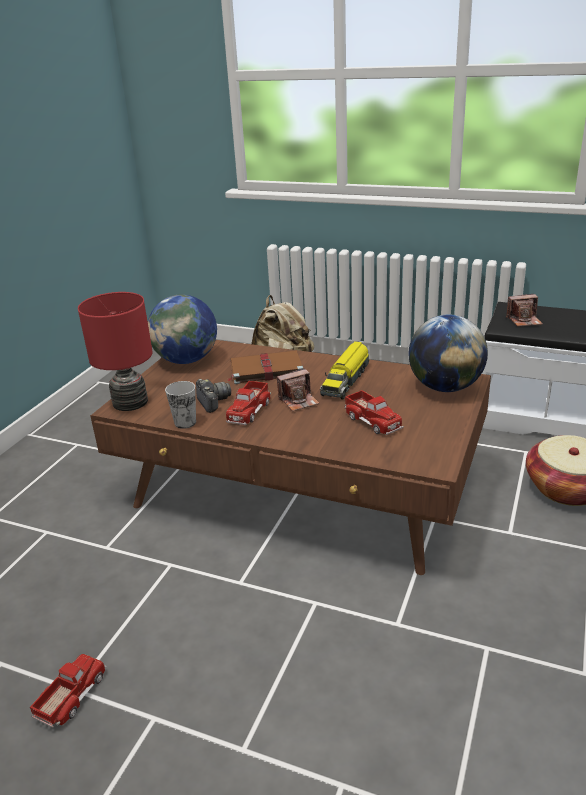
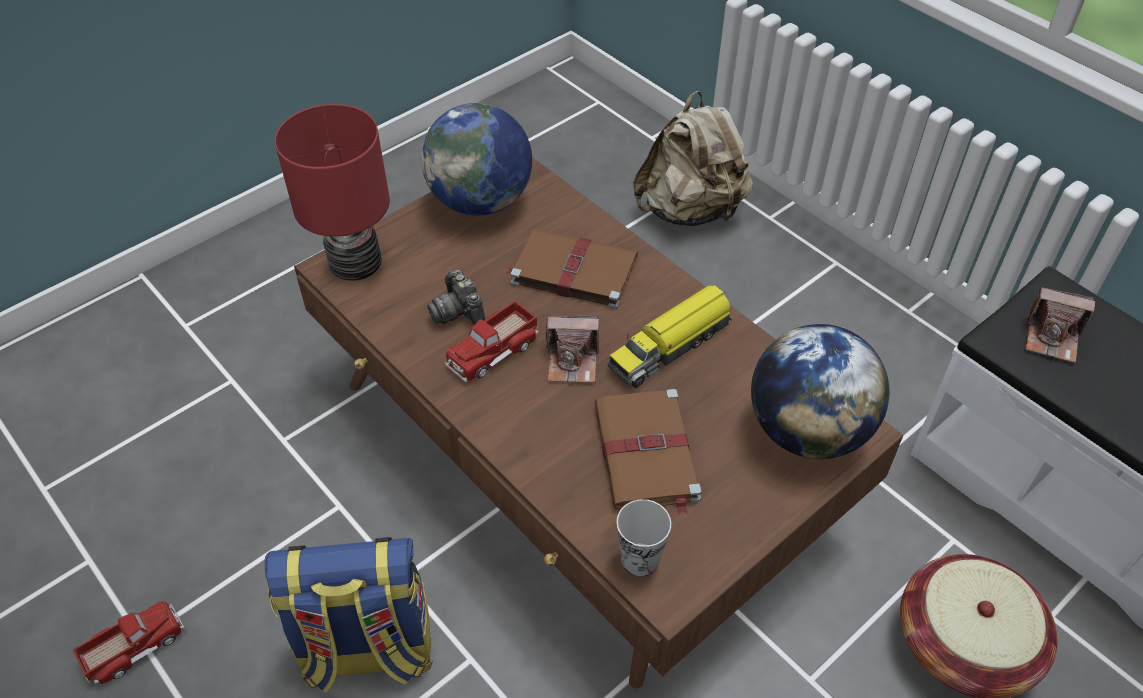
camera: 25 degrees right, 20 degrees up
cup [165,381,196,429] -> cup moved to [617,499,671,577]
camera [196,379,231,413] -> camera turned 150 degrees clockwise [427,269,485,325]
toy truck [344,390,404,435] -> brown book [594,389,701,515]
none -> backpack [265,537,433,693]

